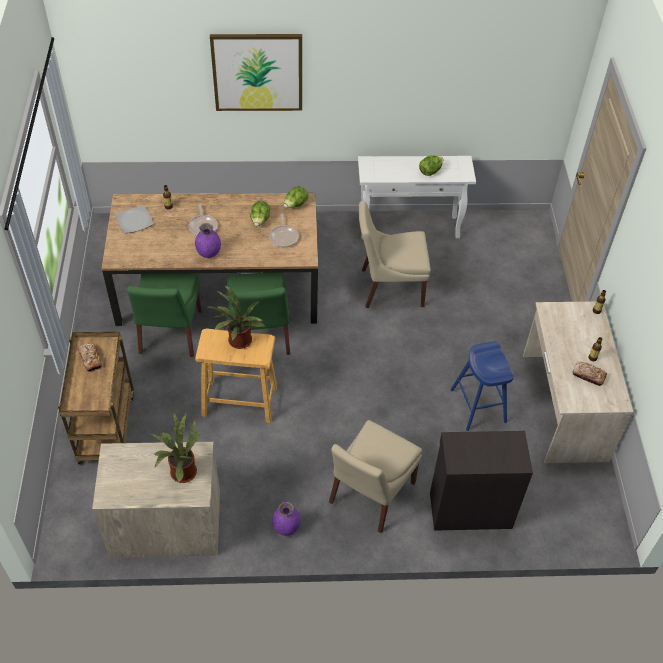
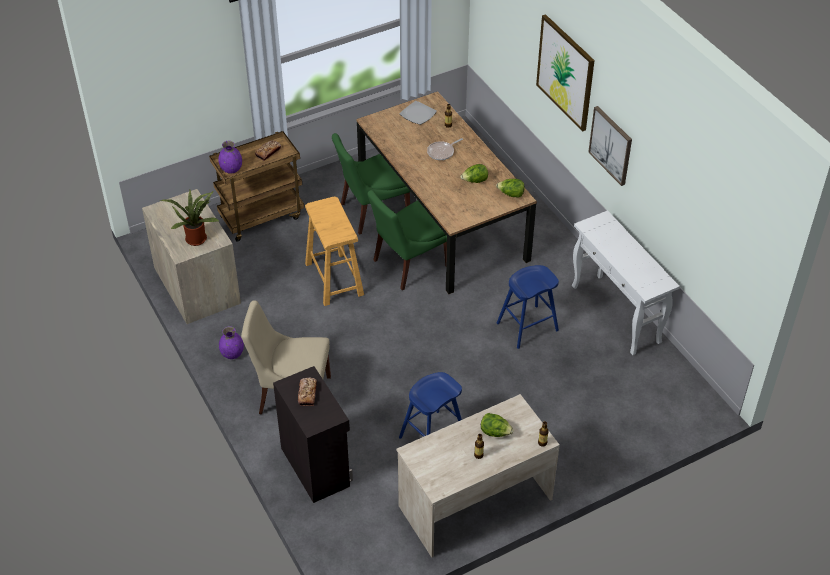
camera: 65 degrees right, 5 degrees down
purple vase [195,223,221,258] -> purple vase moved to [218,140,242,174]
potted plant [205,285,264,349] -> none
frying pan [270,214,299,247] -> none
beige chair [359,201,431,308] -> blue stool [497,265,559,349]
lettuce [419,155,443,176] -> lettuce moved to [481,413,513,437]
bread [573,362,607,386] -> bread moved to [298,378,317,406]
none -> picture [588,106,632,186]

